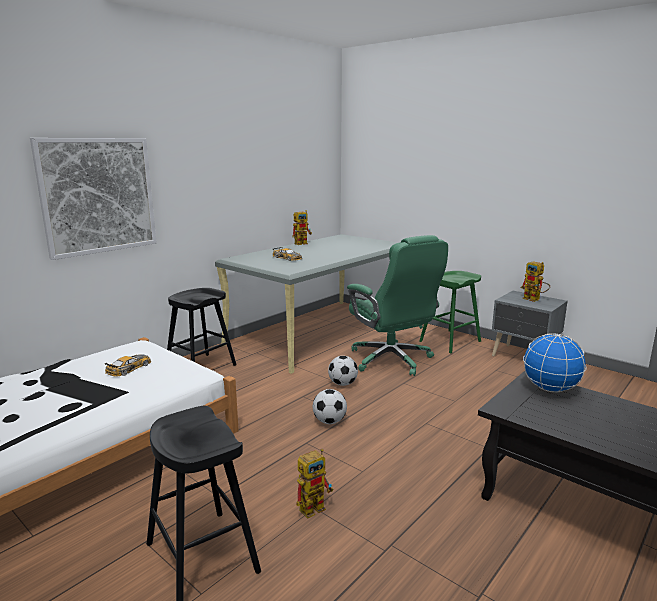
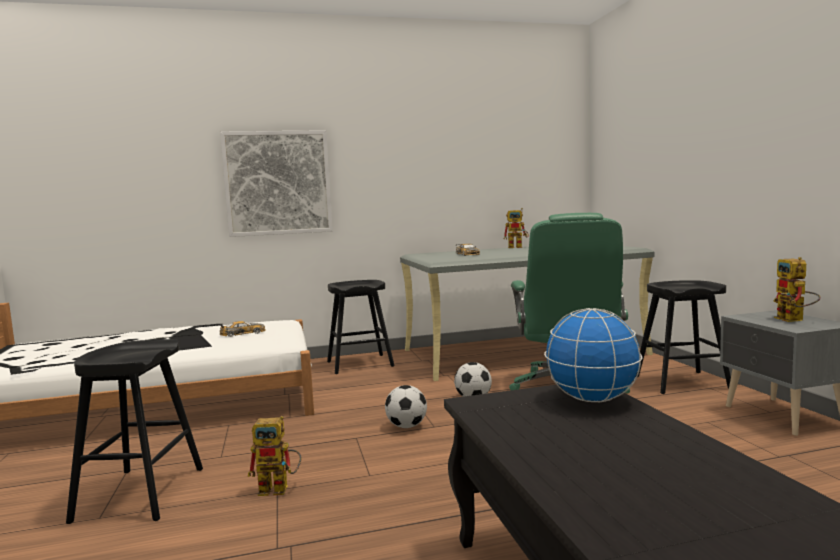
camera: 35 degrees right, 10 degrees down
green stool [419,271,481,353] -> black stool [636,280,731,394]

